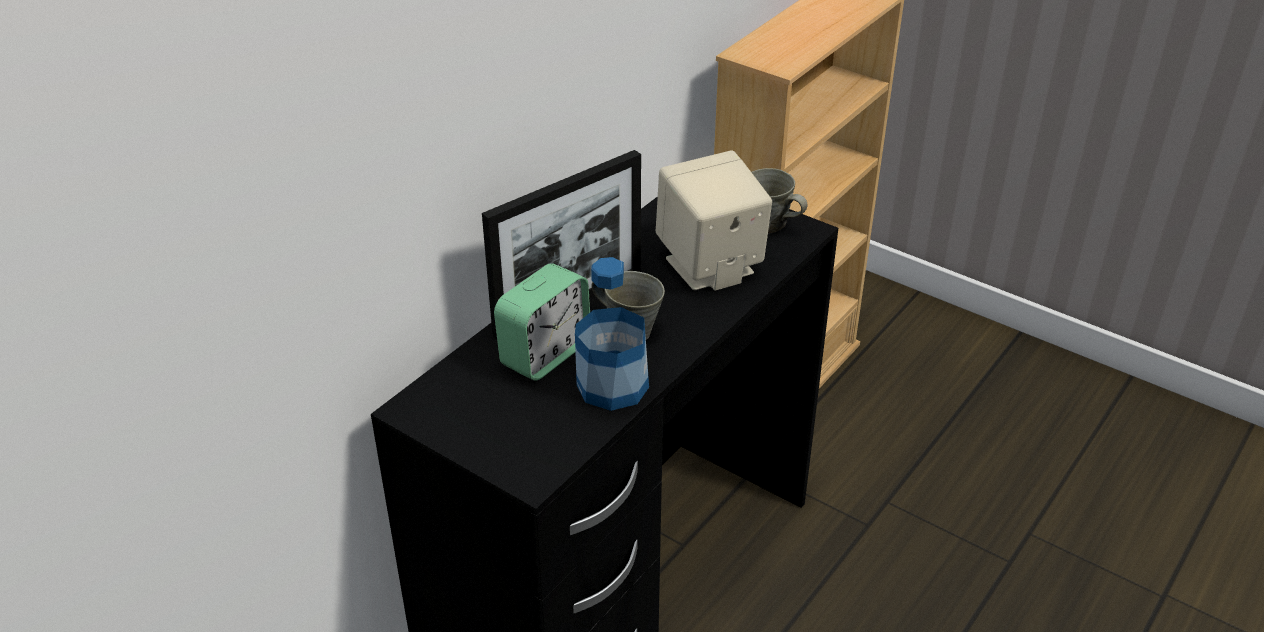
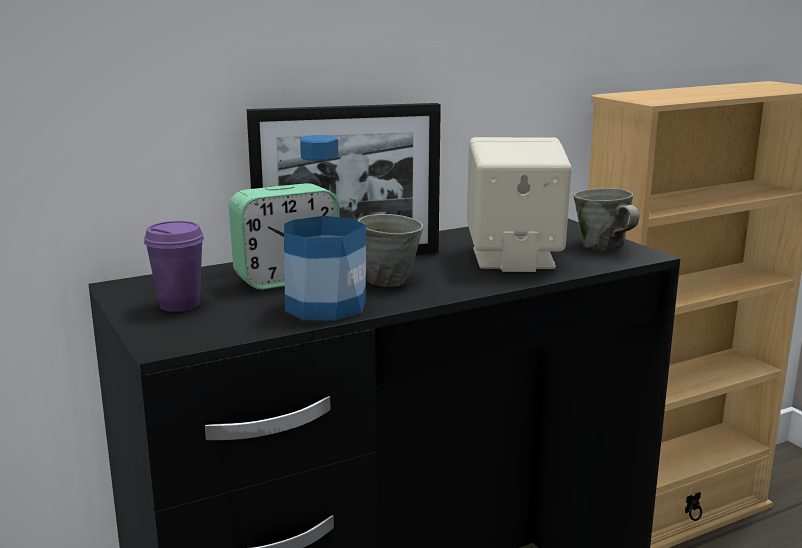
camera: 25 degrees right, 20 degrees down
none -> purple cup [144,221,204,312]

